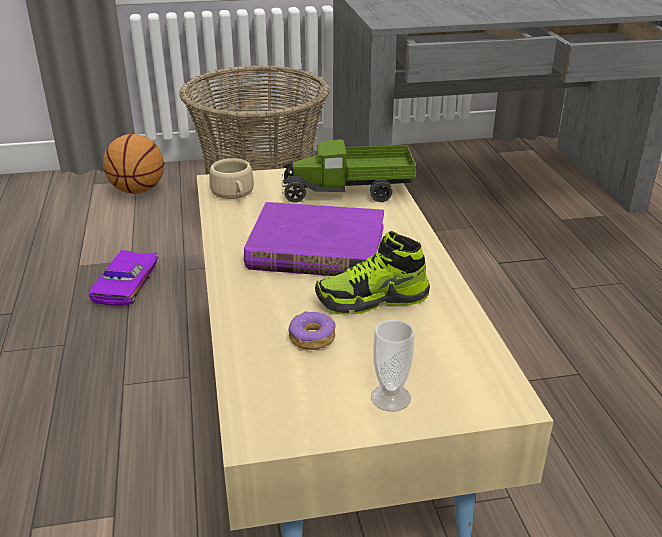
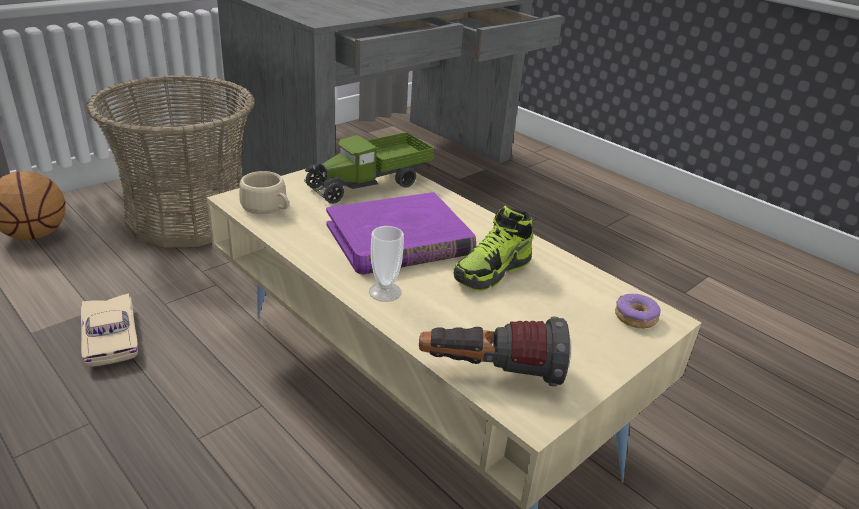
camera: 35 degrees left, 0 degrees up
purple toy car [88,250,159,306] -> beige toy car [81,294,138,367]
donut [288,311,336,350] -> donut moved to [615,294,661,329]
cup [371,320,414,412] -> cup moved to [369,226,404,302]
none -> flashlight [419,317,571,386]

